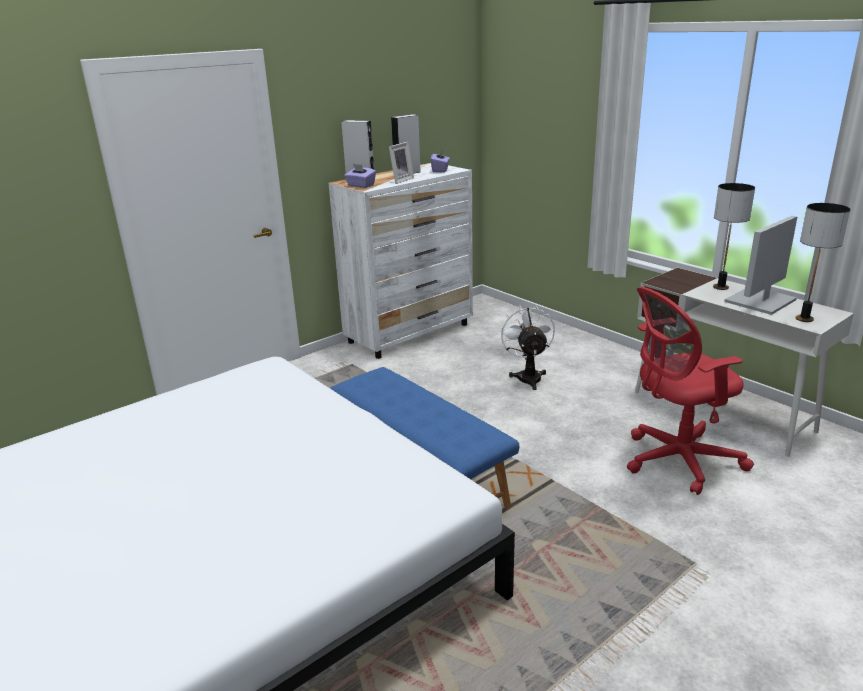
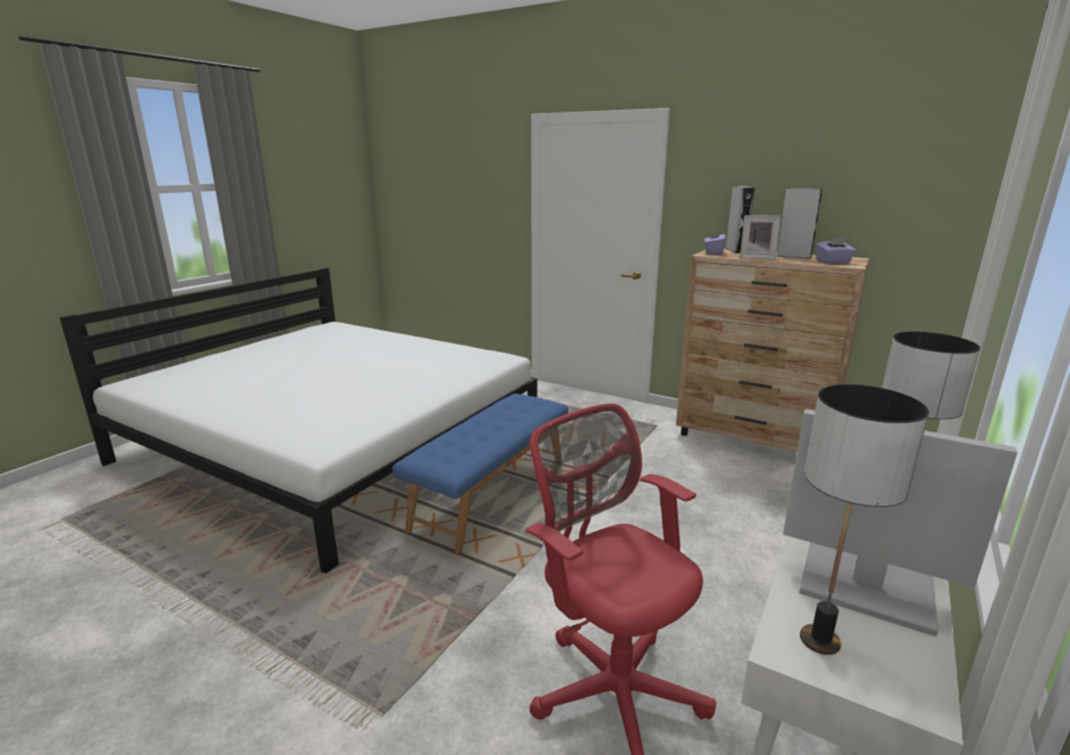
camera: 70 degrees right, 5 degrees down
white dresser [329,163,473,359] -> brown dresser [676,248,869,452]
white fan [500,305,555,390] -> none

